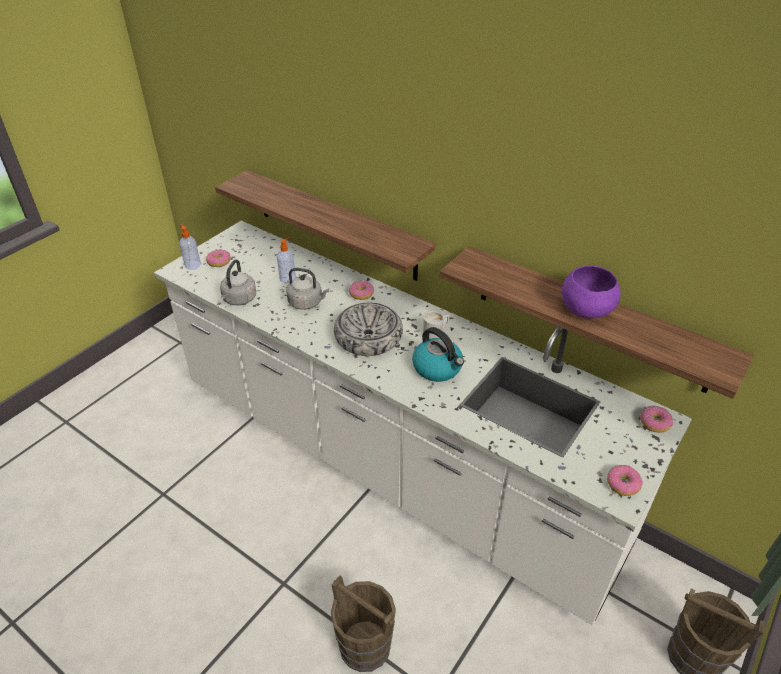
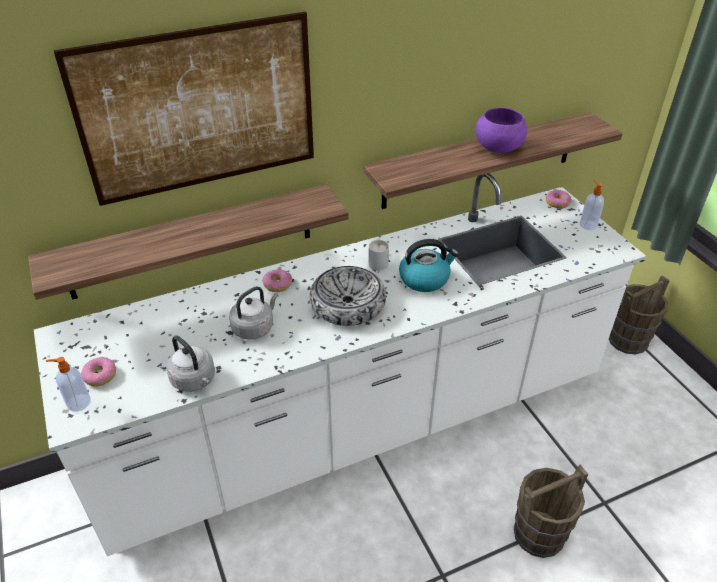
camera: 60 degrees left, 0 degrees up
soap dispenser [277,237,296,284] -> soap dispenser moved to [580,179,604,230]
donut [607,465,643,496] -> none
none -> picture [54,12,314,206]

